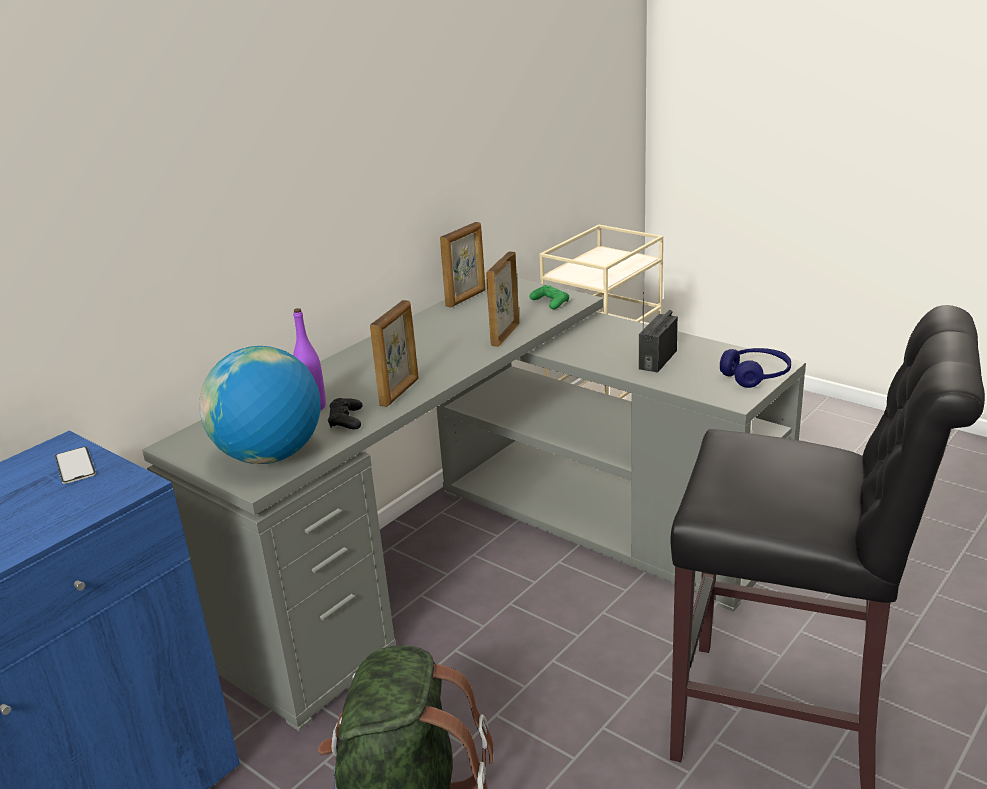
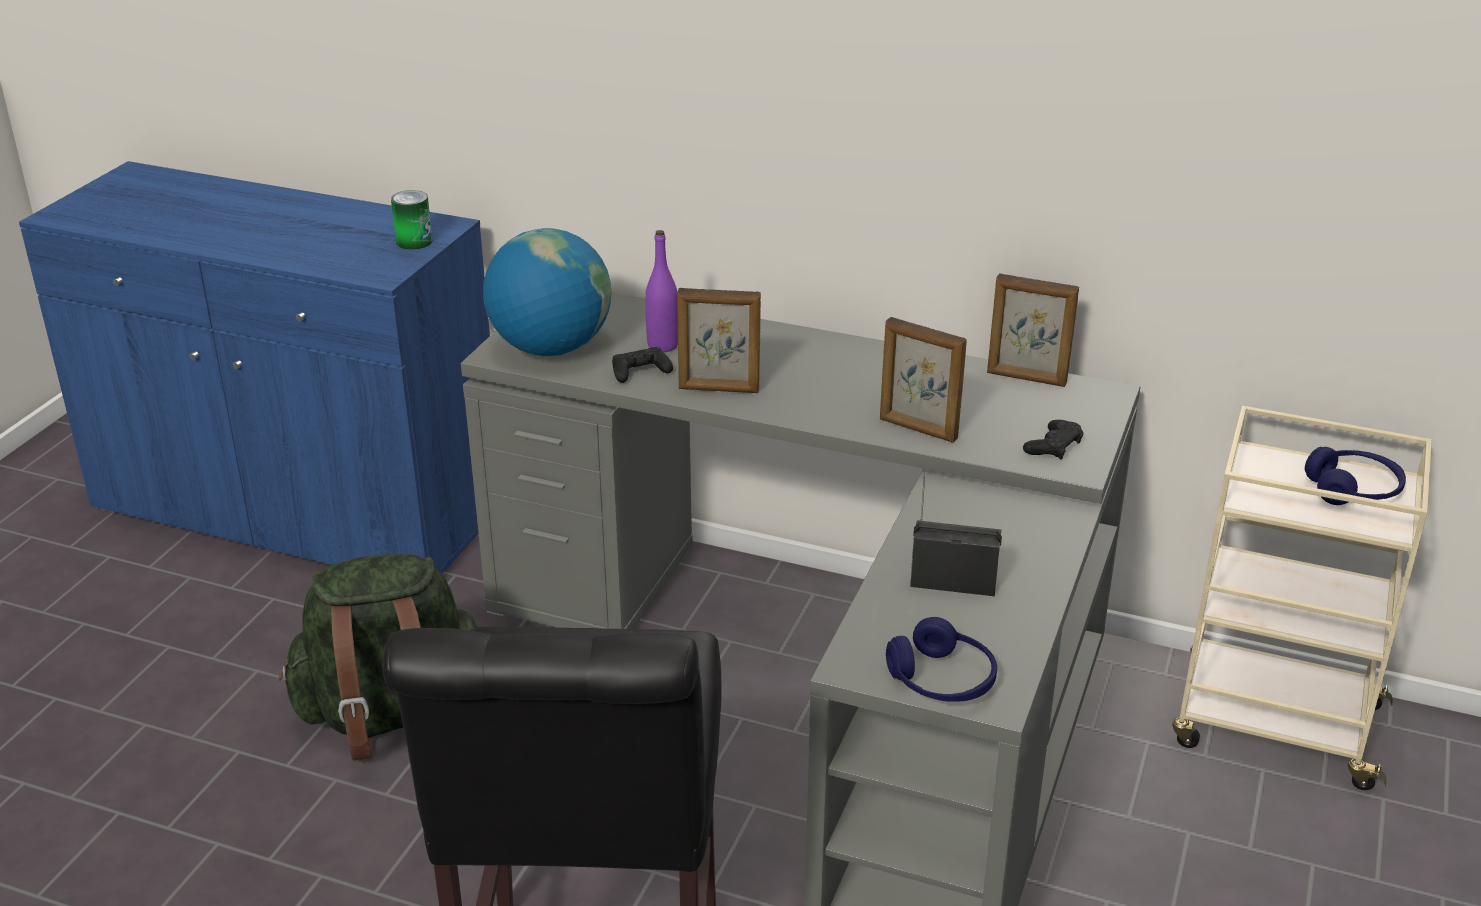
camera: 70 degrees right, 5 degrees up
phone [55,447,96,484] -> can [391,190,433,250]
picture frame [486,251,520,347] -> picture frame turned 150 degrees counterclockwise [880,317,967,443]
green game controller [529,285,569,309] -> black game controller [1023,420,1083,460]
none -> blue headphones [1305,447,1406,505]

